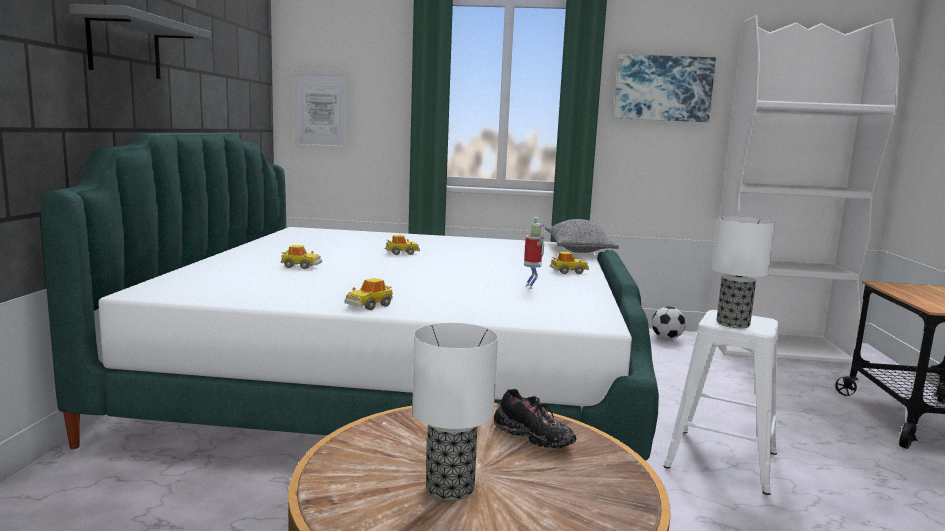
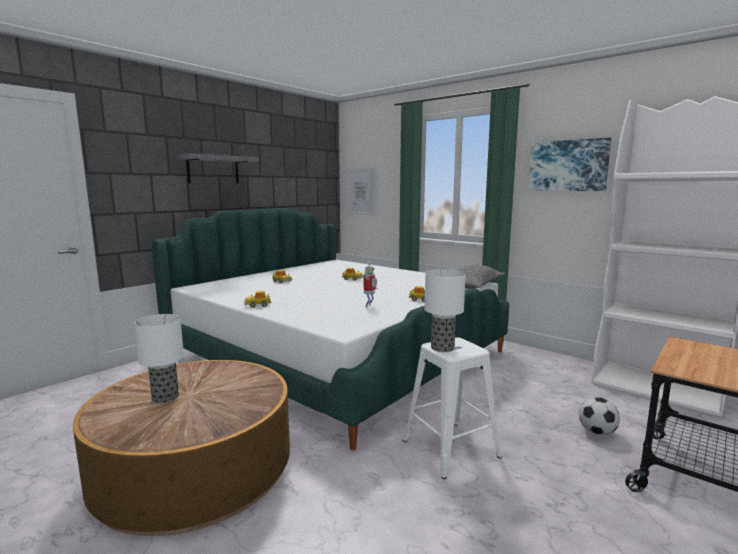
camera: 35 degrees right, 0 degrees up
black shoe [494,389,576,448] -> none
football [652,306,686,339] -> football moved to [579,397,620,435]

